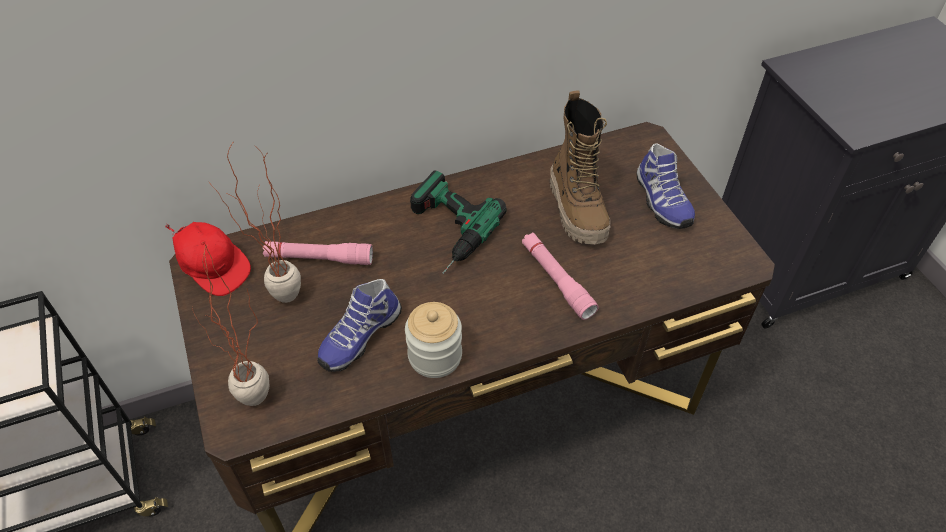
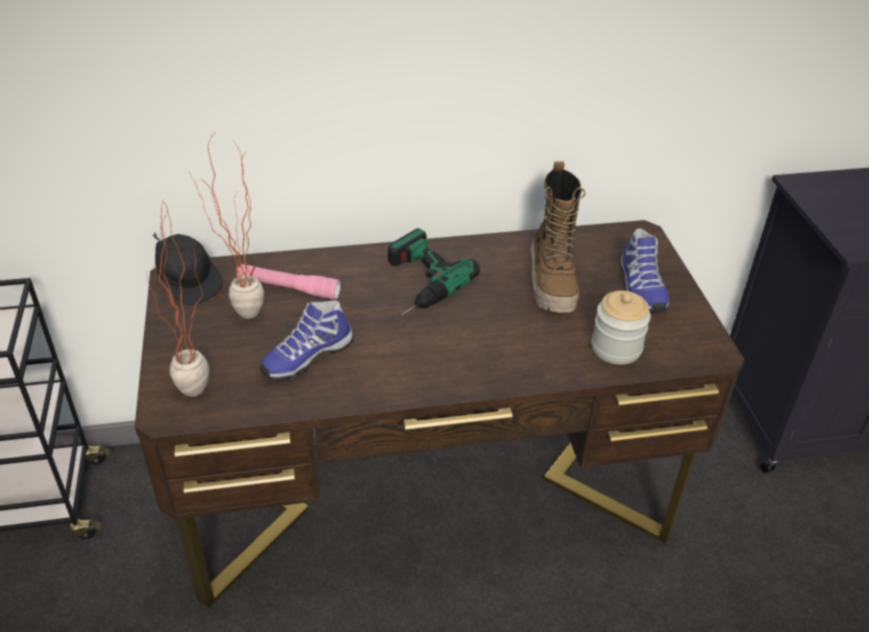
camera: 10 degrees right, 10 degrees down
red cap [165,222,251,296] -> black cap [153,232,223,305]
jar [405,302,462,378] -> jar moved to [591,291,651,365]
pink flashlight [522,232,599,320] -> none

